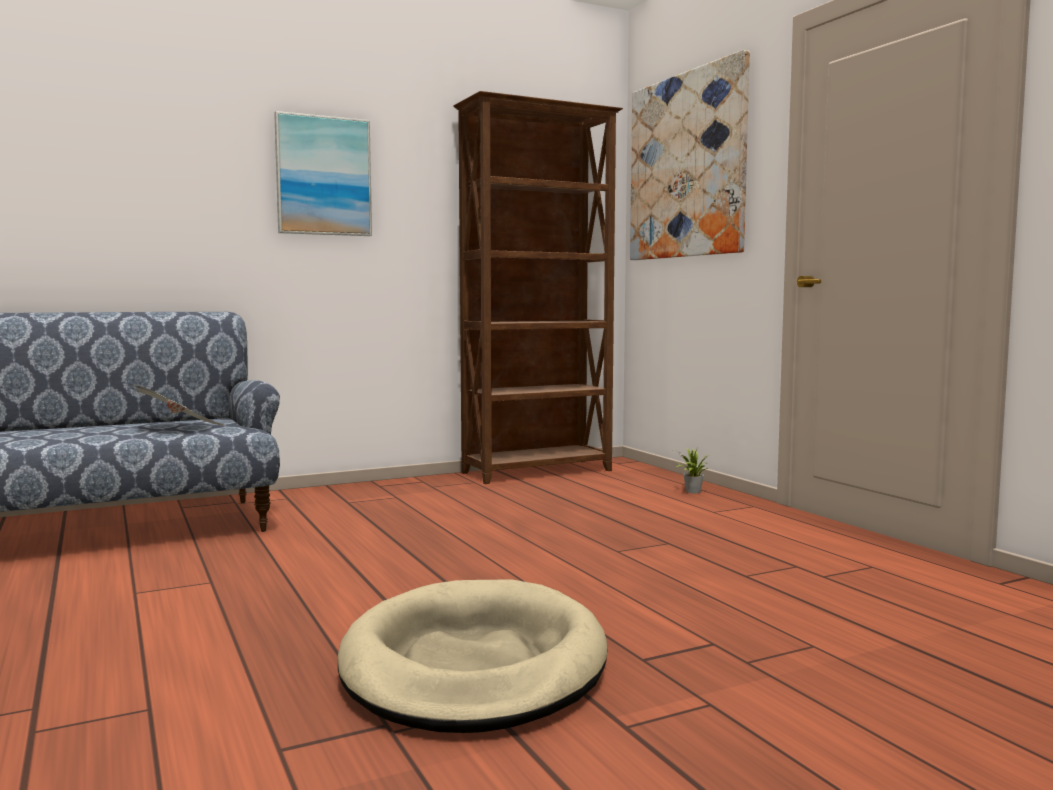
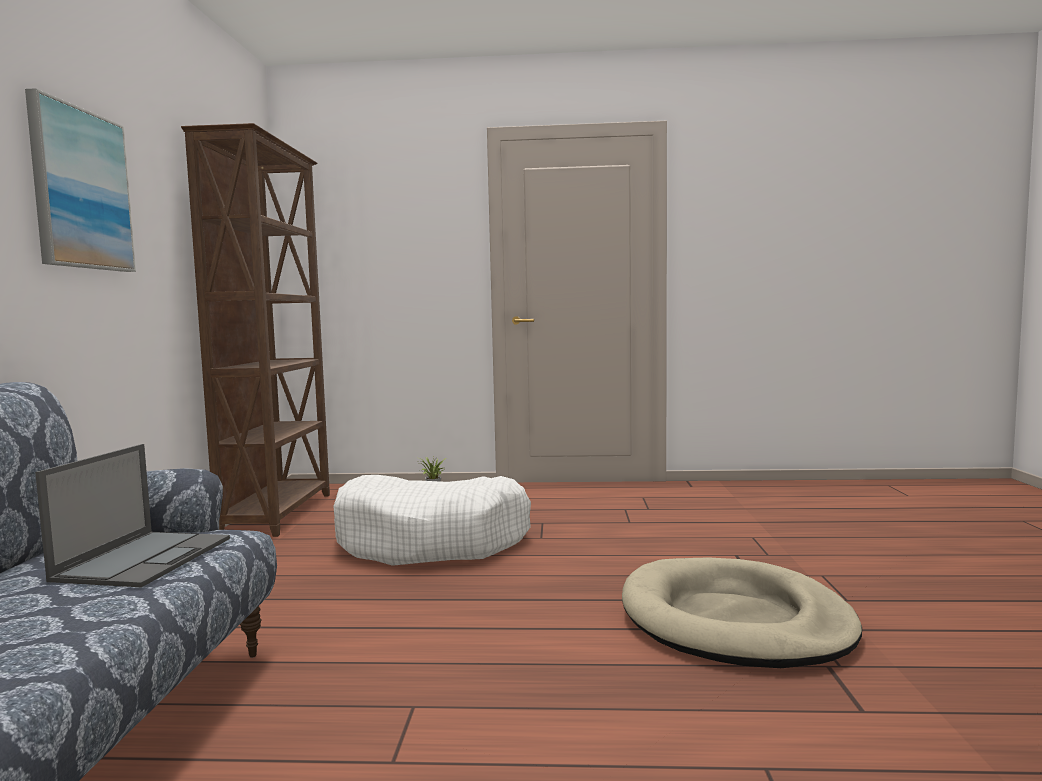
camera: 60 degrees left, 0 degrees up
newspaper [132,385,224,425] -> laptop [35,444,230,587]
picture [630,50,750,260] -> none
none -> white dog bed [334,475,531,566]

